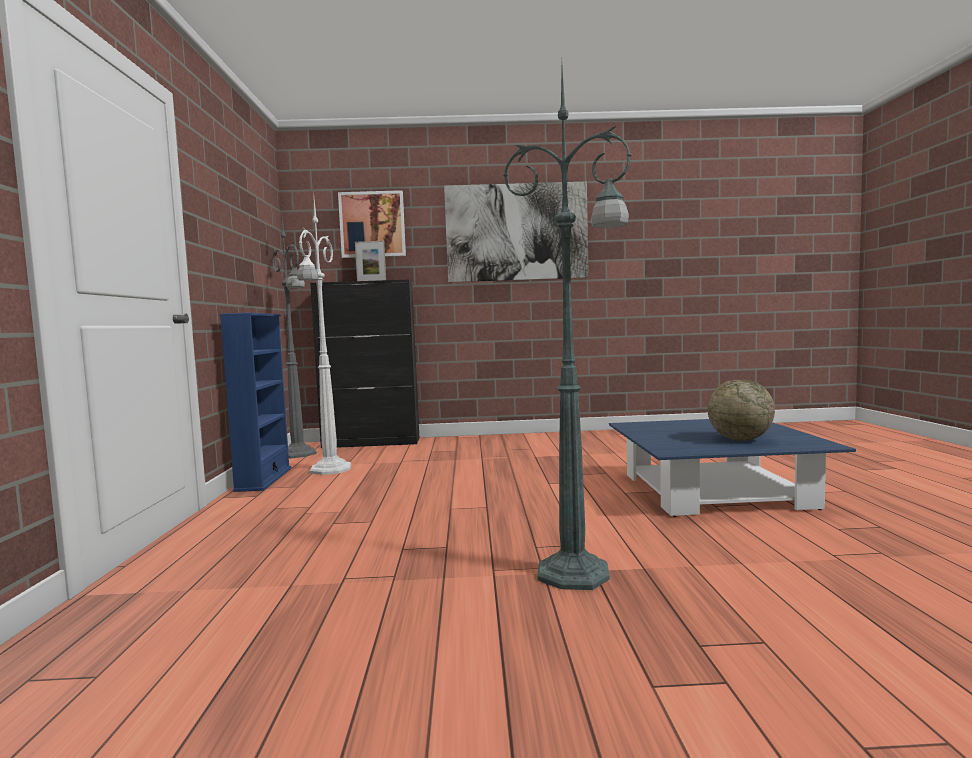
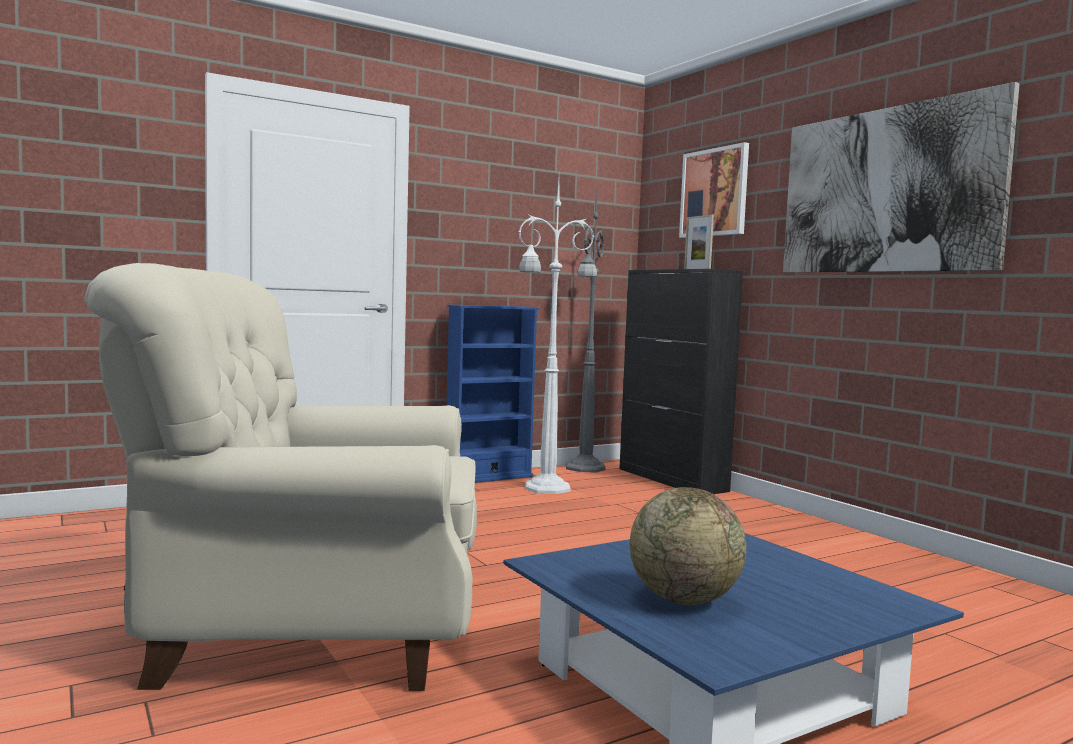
camera: 60 degrees right, 0 degrees up
green floor lamp [503,67,632,590] -> beige armchair [84,263,477,691]

